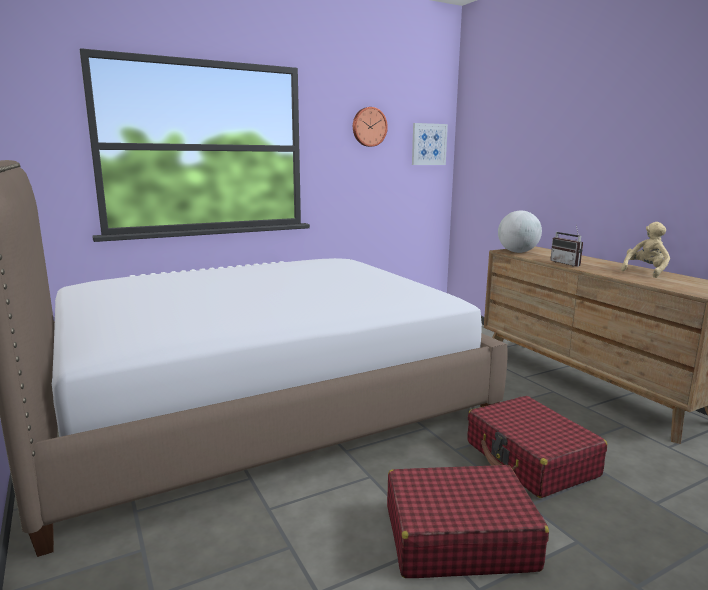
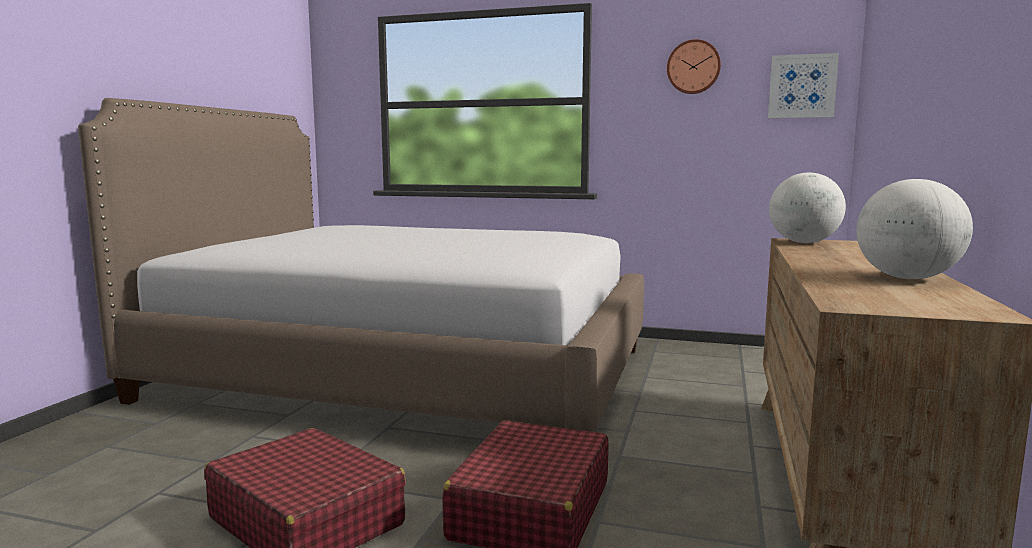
camera: 45 degrees right, 5 degrees down
radio [550,226,583,267] -> none
beige plush toy [621,222,670,278] -> globe [856,179,973,279]

